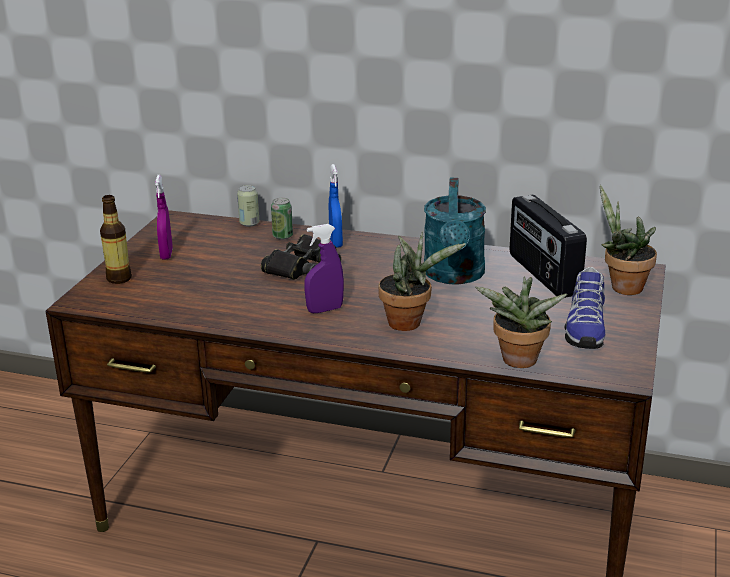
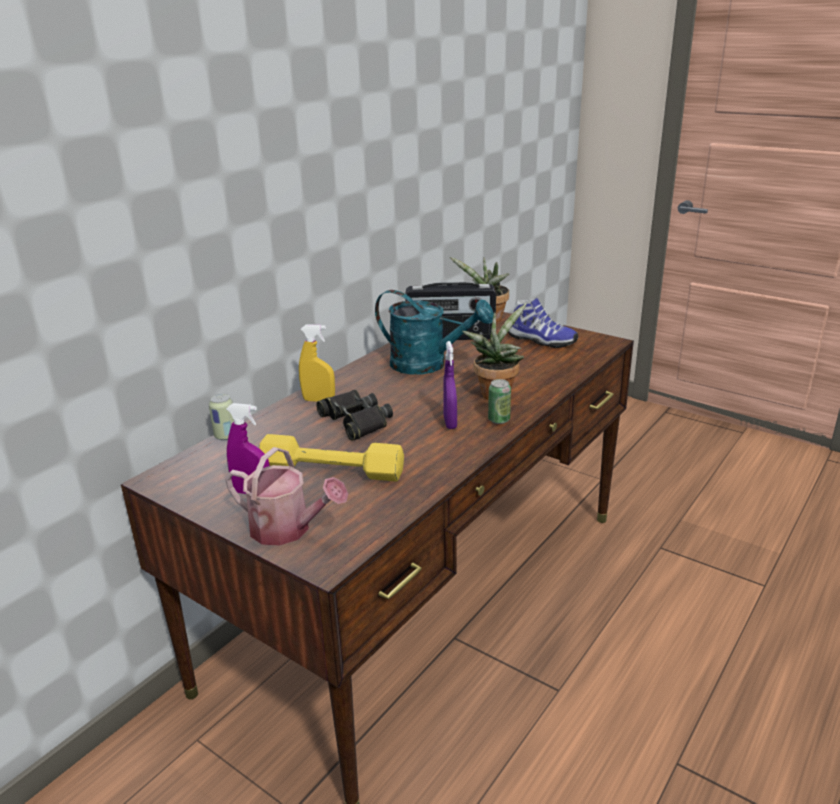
camera: 70 degrees left, 0 degrees up
bottle [100,195,132,284] -> watering can [225,447,348,546]
can [271,198,293,240] -> can moved to [488,379,511,424]
blue spray bottle [329,164,343,248] -> yellow spray bottle [299,324,335,402]
potted plant [475,276,567,368] -> none
none -> yellow dumbbell [259,434,404,481]

